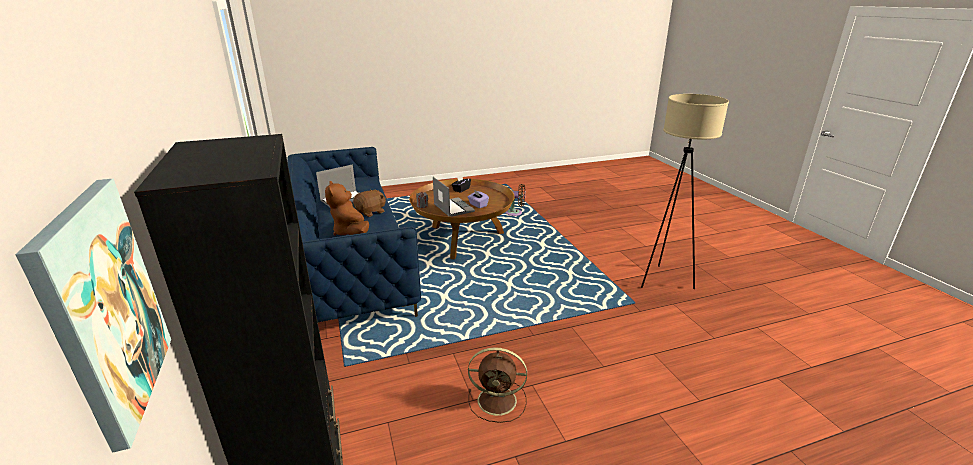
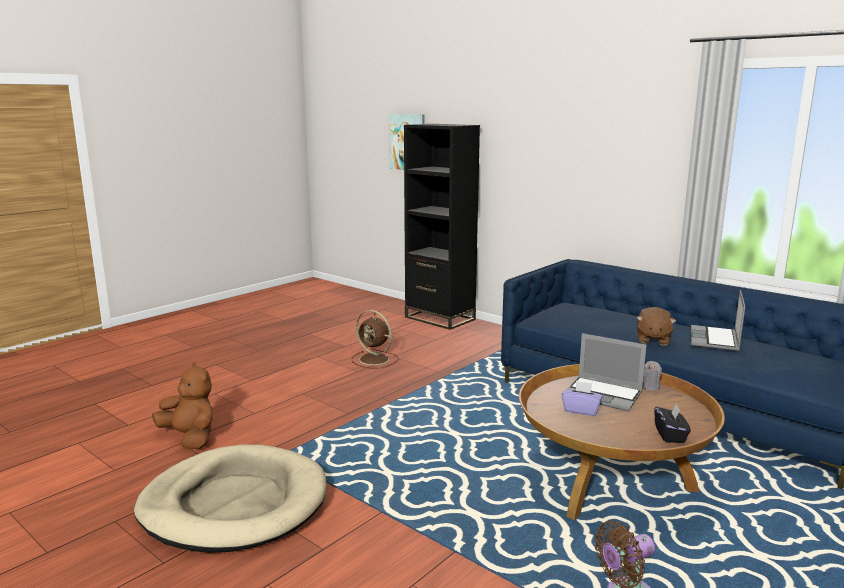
camera: 150 degrees right, 10 degrees down
brown plush toy [325,181,369,236] -> brown plush toy moved to [152,362,213,449]
brown fan [468,347,527,423] -> brown fan turned 120 degrees counterclockwise [352,310,399,369]
beige floor lamp [641,94,729,289] -> beige dog bed [134,444,327,553]

